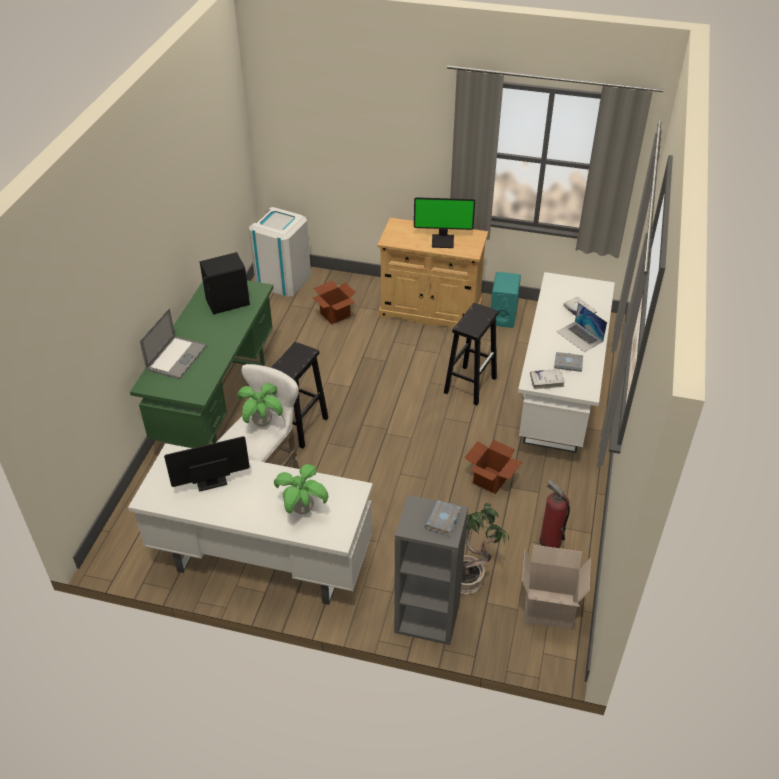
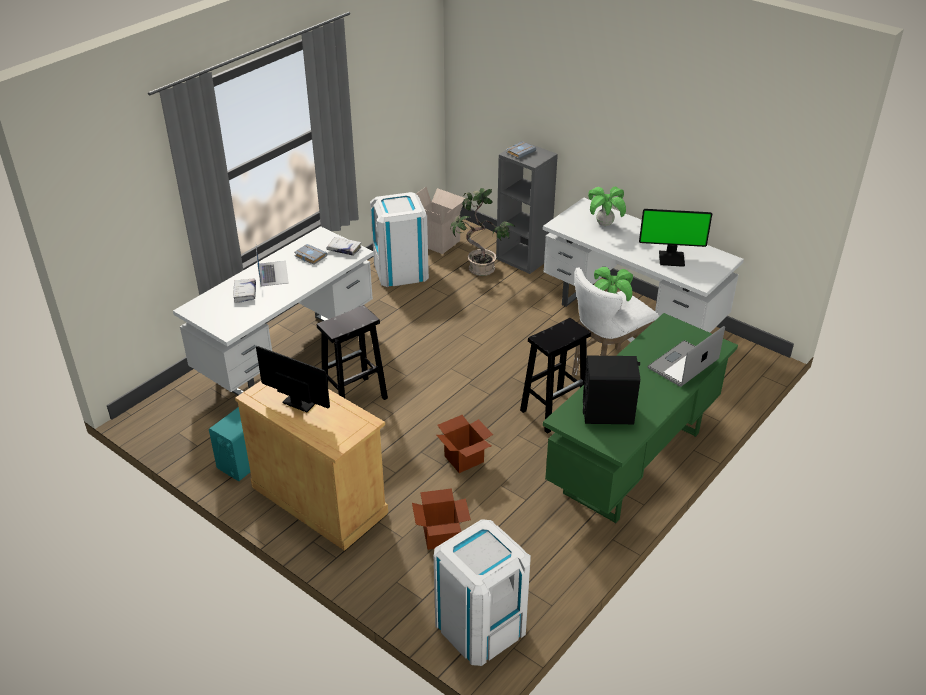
camera: 155 degrees left, 5 degrees down
cardboard box [464,440,522,494] -> cardboard box moved to [436,415,493,473]
fire extinguisher [539,479,570,548] -> white trash can [370,192,429,287]

